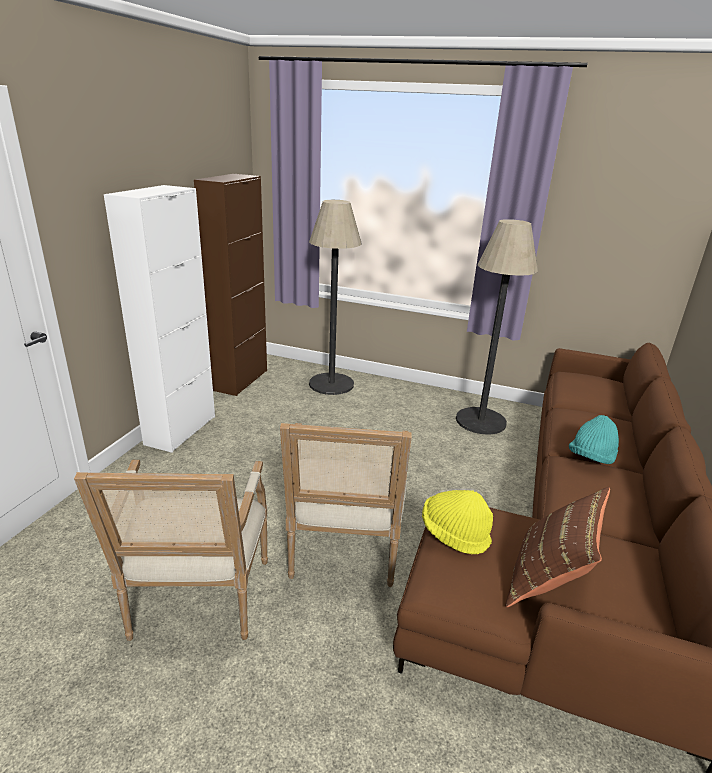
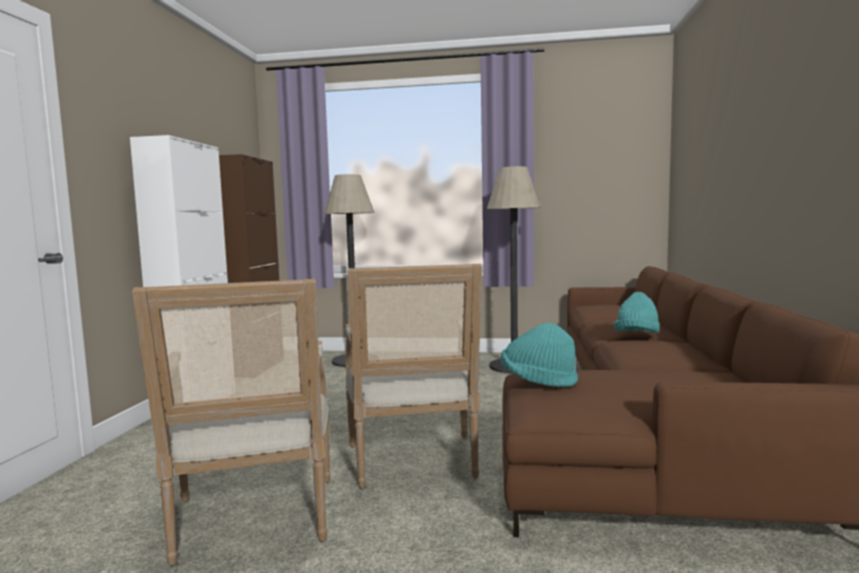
camera: 10 degrees left, 20 degrees down
yellow hat [422,490,493,554] -> turquoise hat [501,323,578,387]
brown pillow [505,487,610,607] -> none

